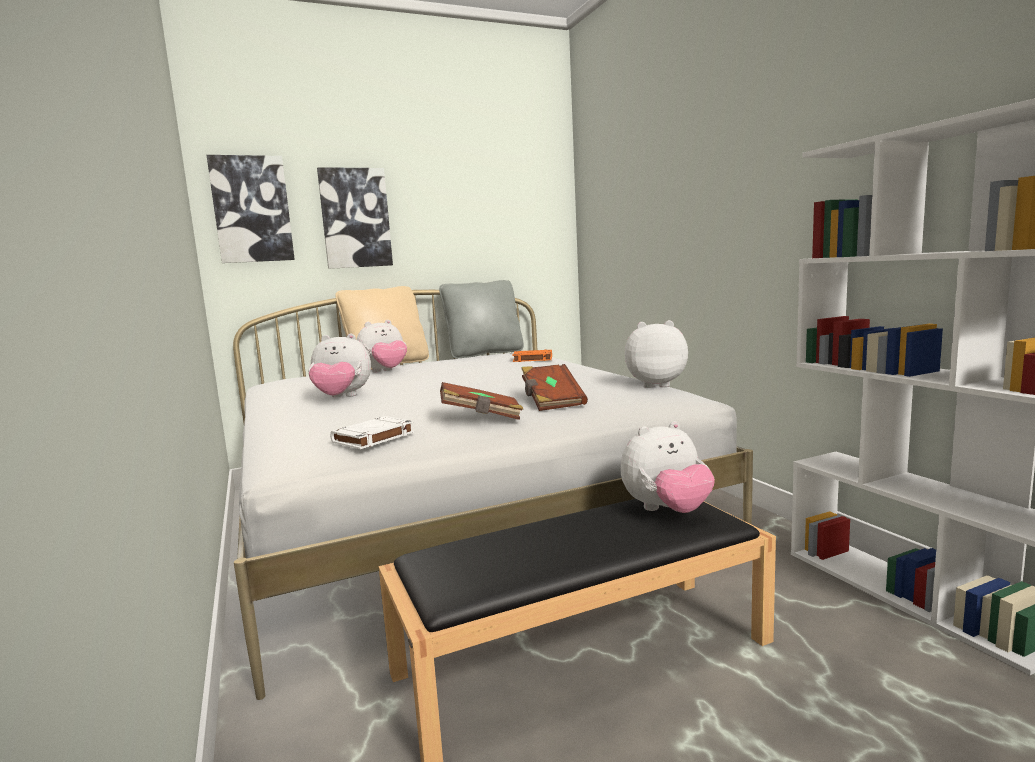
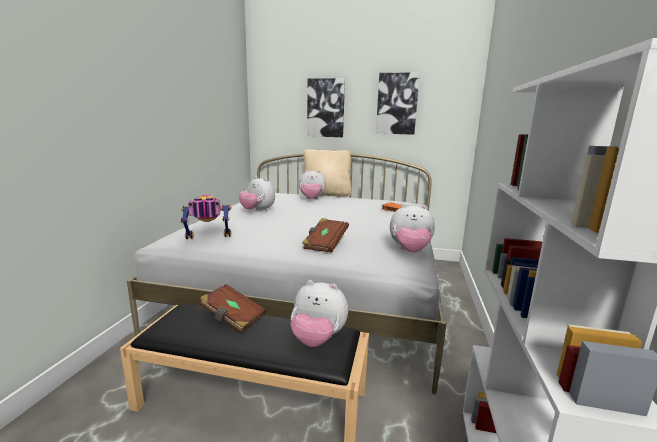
camera: 35 degrees right, 5 degrees up
picture [207,155,295,263] -> picture moved to [376,73,420,135]
white book [330,416,414,449] -> toy robot [180,195,231,239]
grey pillow [439,280,524,359] -> none
brown book [440,382,523,420] -> brown book moved to [200,284,266,333]
plush toy [625,320,688,388] -> plush toy turned 150 degrees clockwise [390,204,435,252]

